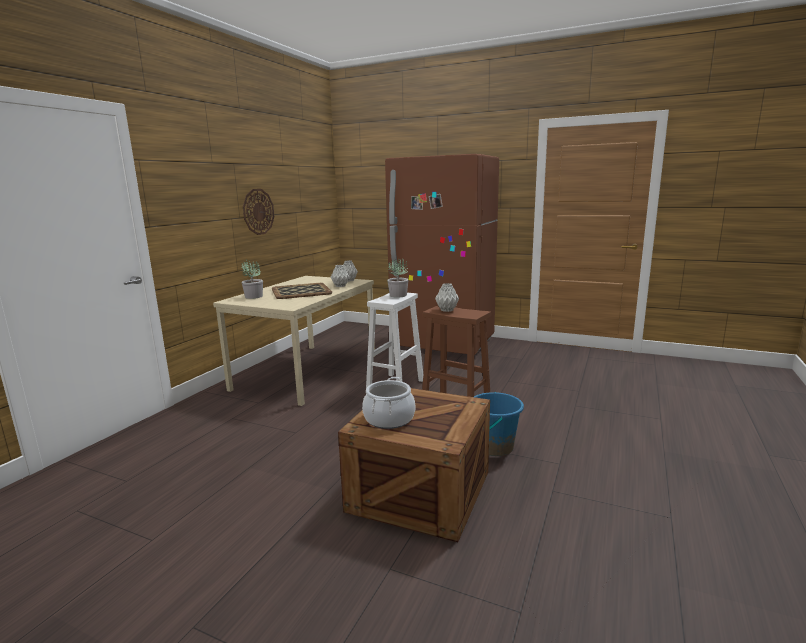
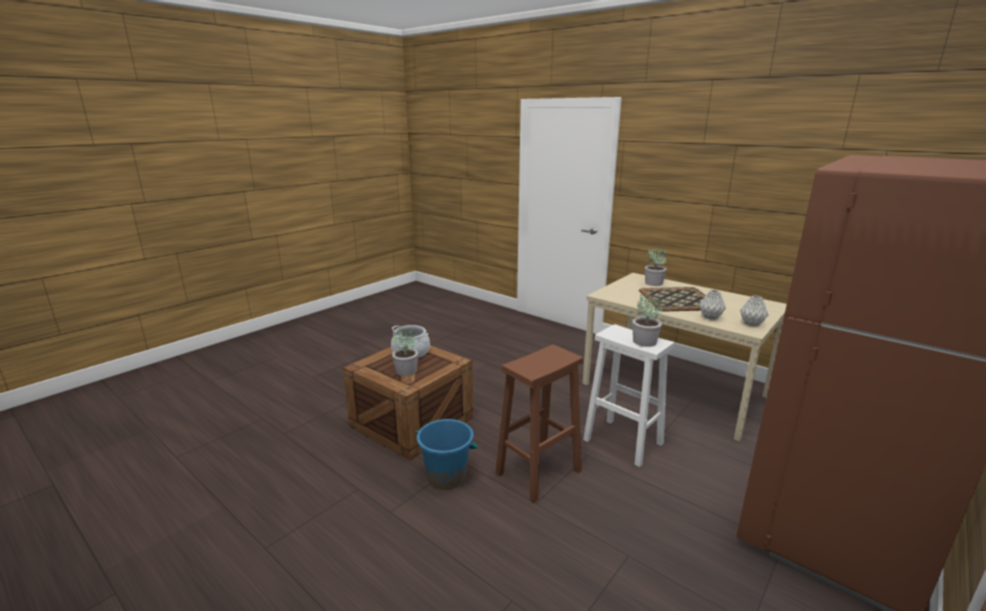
camera: 105 degrees right, 5 degrees up
wall clock [243,189,274,235] -> none
grey vase [435,283,459,312] -> none
none -> potted plant [392,327,418,376]

